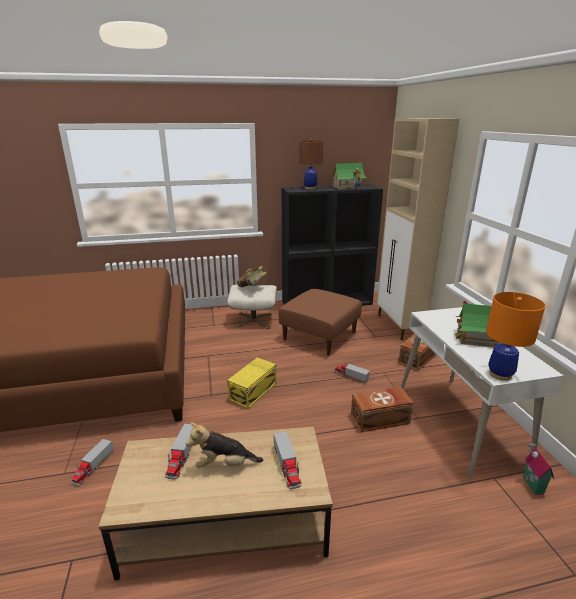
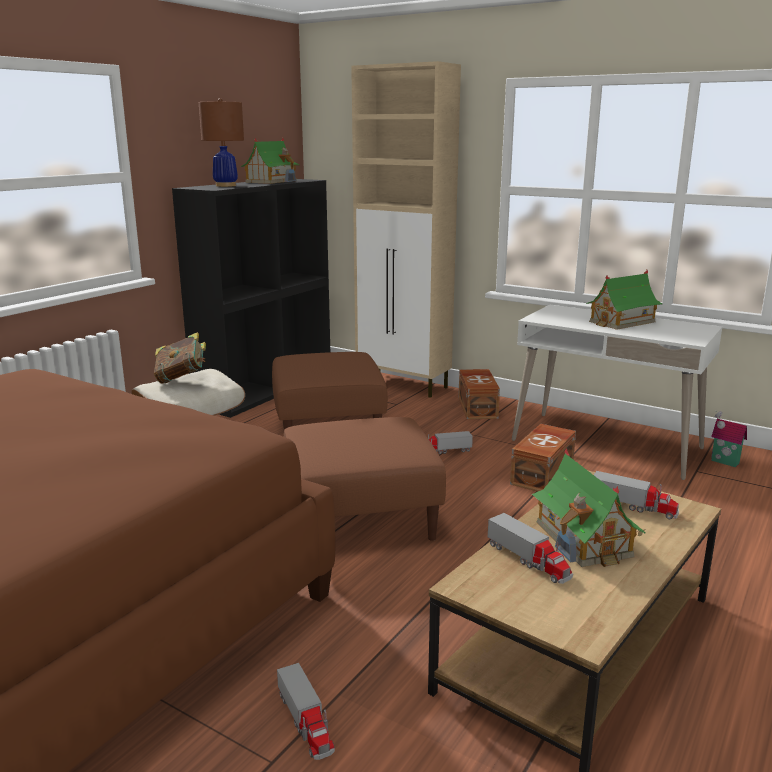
camera: 45 degrees left, 5 degrees down
plush toy [186,423,263,468] -> toy house [532,448,646,567]
yellow storage box [227,357,276,409] -> brown ottoman [284,417,446,541]
orange table lamp [486,292,545,381] -> none

